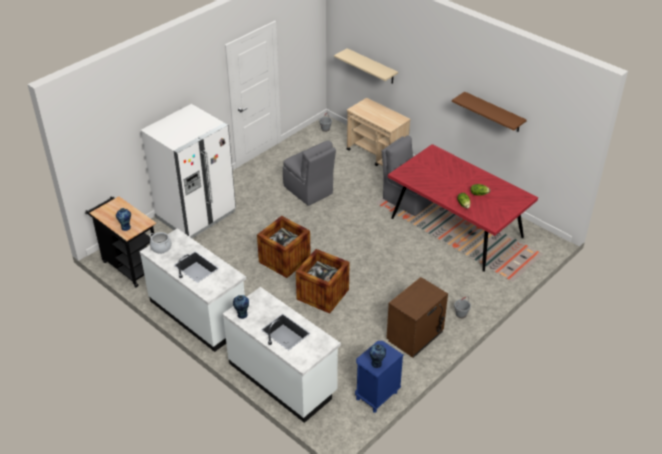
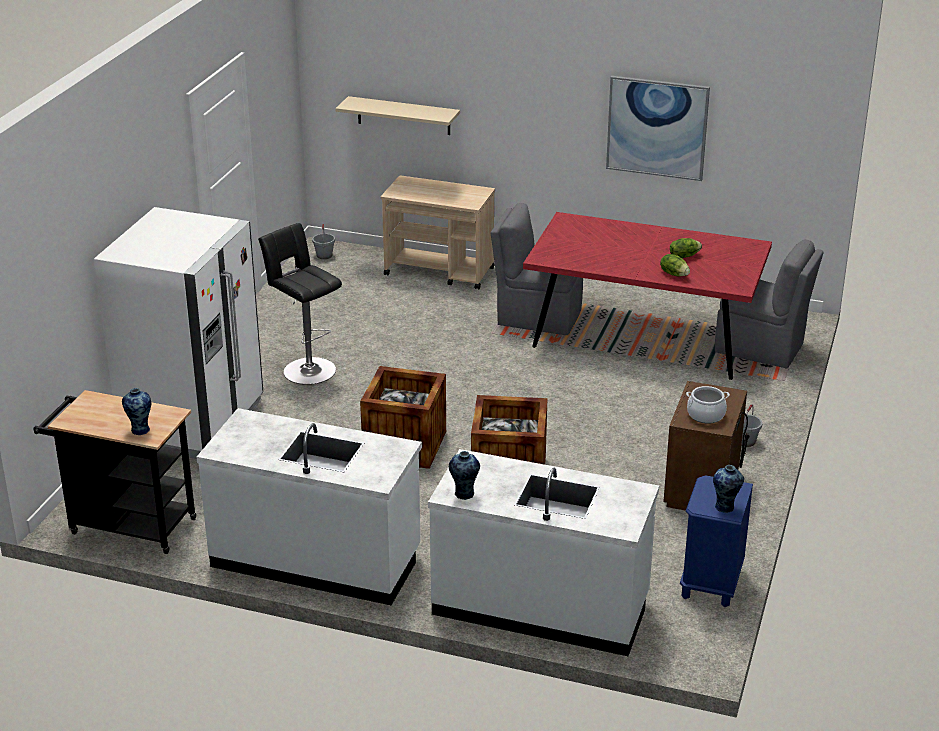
camera: 25 degrees left, 10 degrees down
cooking pot [149,232,172,254] -> cooking pot moved to [686,386,730,424]
grey chair [283,140,336,206] -> grey chair moved to [715,239,823,369]
brown shelf [452,92,527,132] -> picture [606,76,710,181]
none -> black stool [258,223,342,385]

